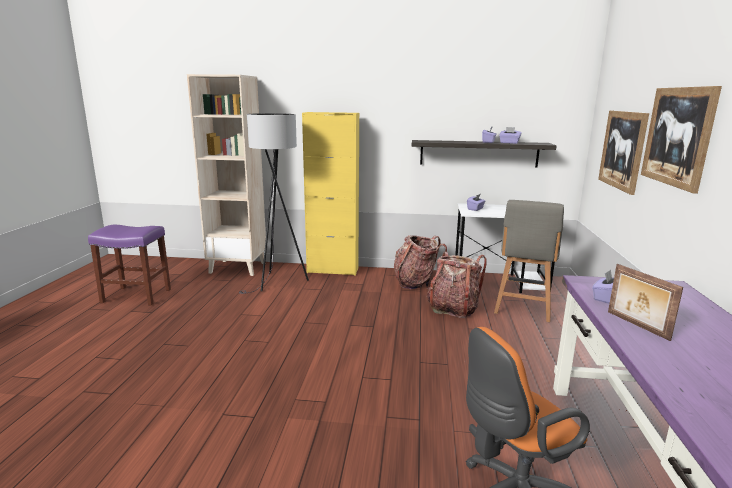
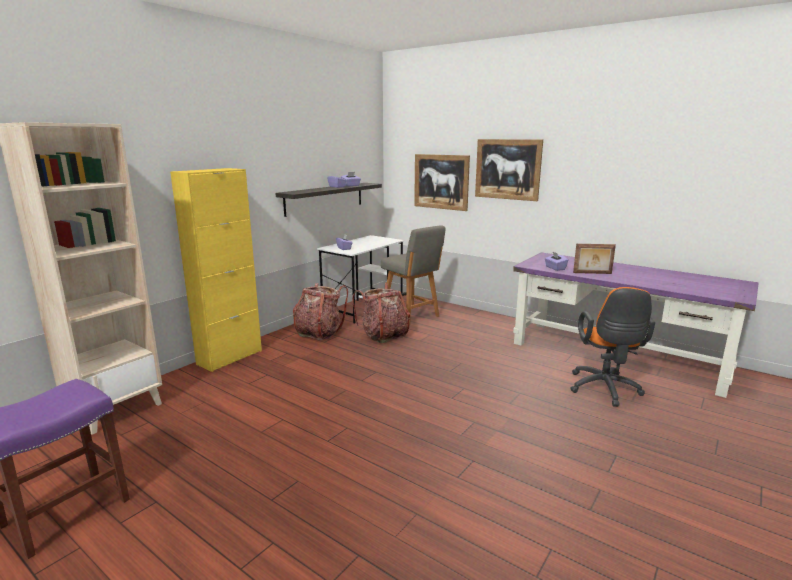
camera: 60 degrees left, 0 degrees up
grey floor lamp [239,113,309,294] -> none

